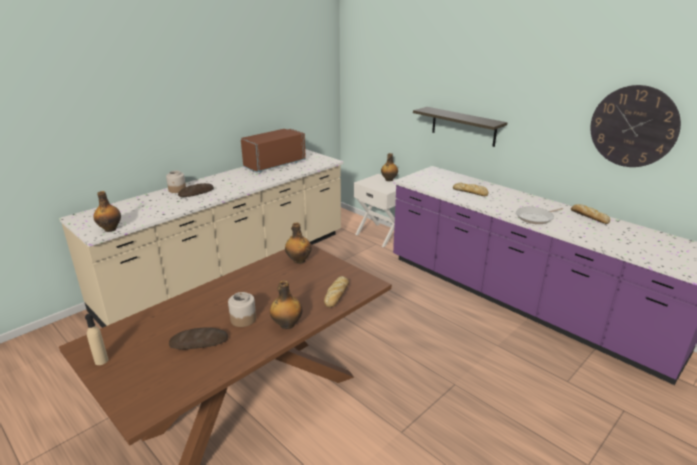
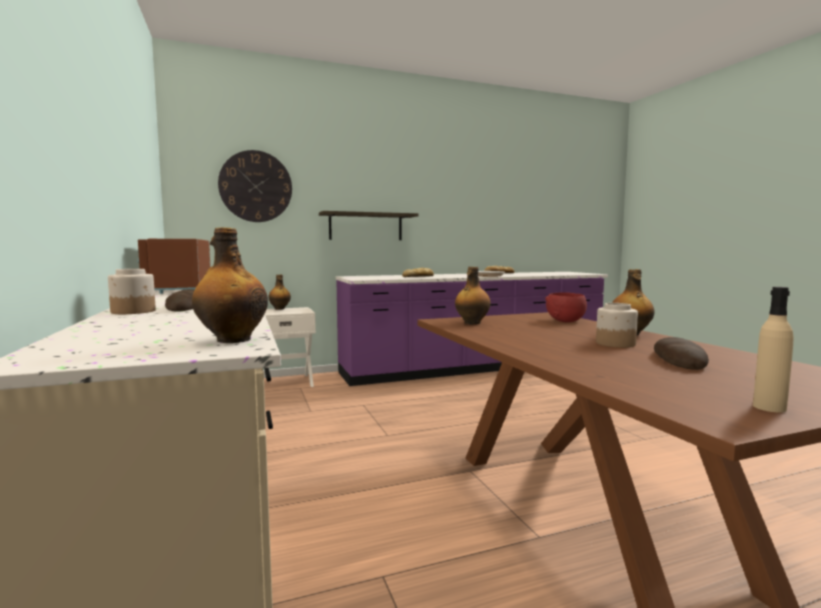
camera: 65 degrees left, 20 degrees down
bread [324,276,349,307] -> red bowl [545,292,587,322]
wall clock [590,85,681,167] -> wall clock moved to [218,150,292,222]

